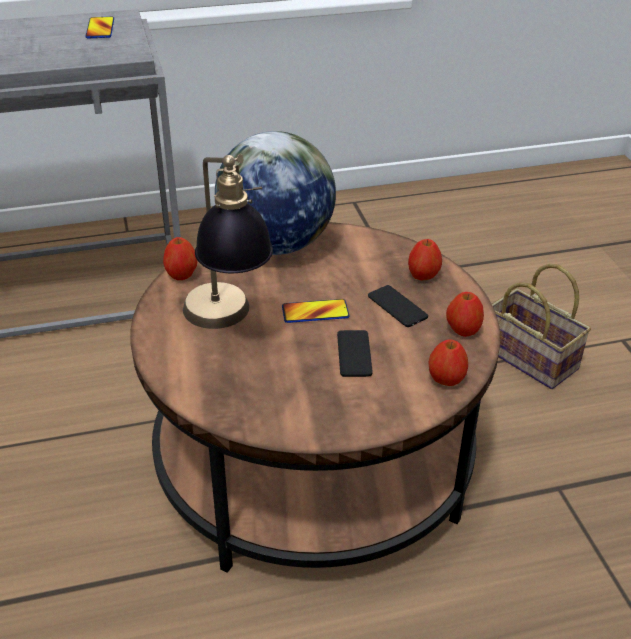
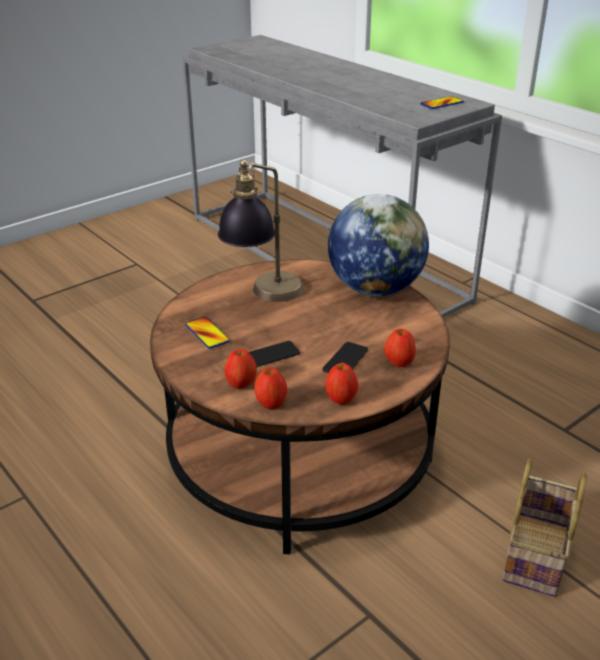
camera: 65 degrees right, 5 degrees down
apple [163,237,197,280] -> apple moved to [225,349,257,389]
phone [282,299,350,323] -> phone moved to [185,316,230,349]

